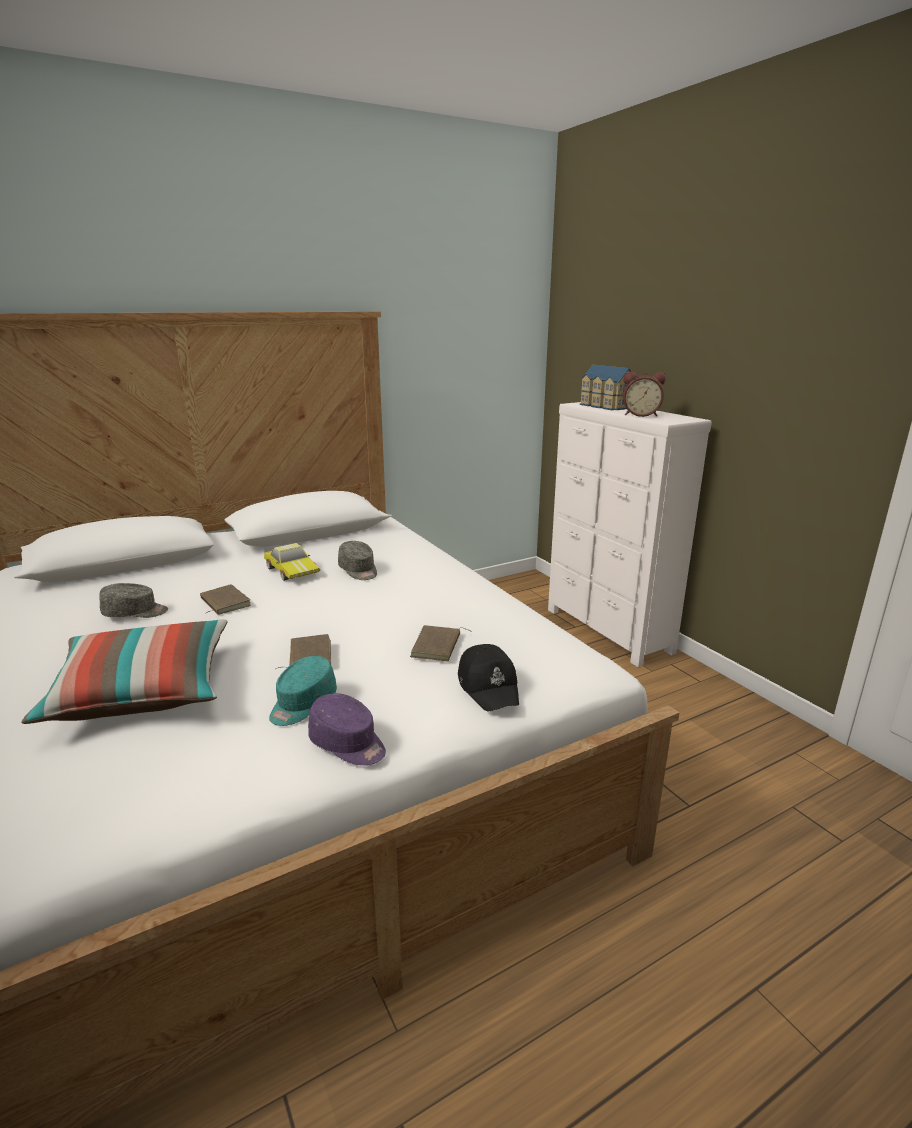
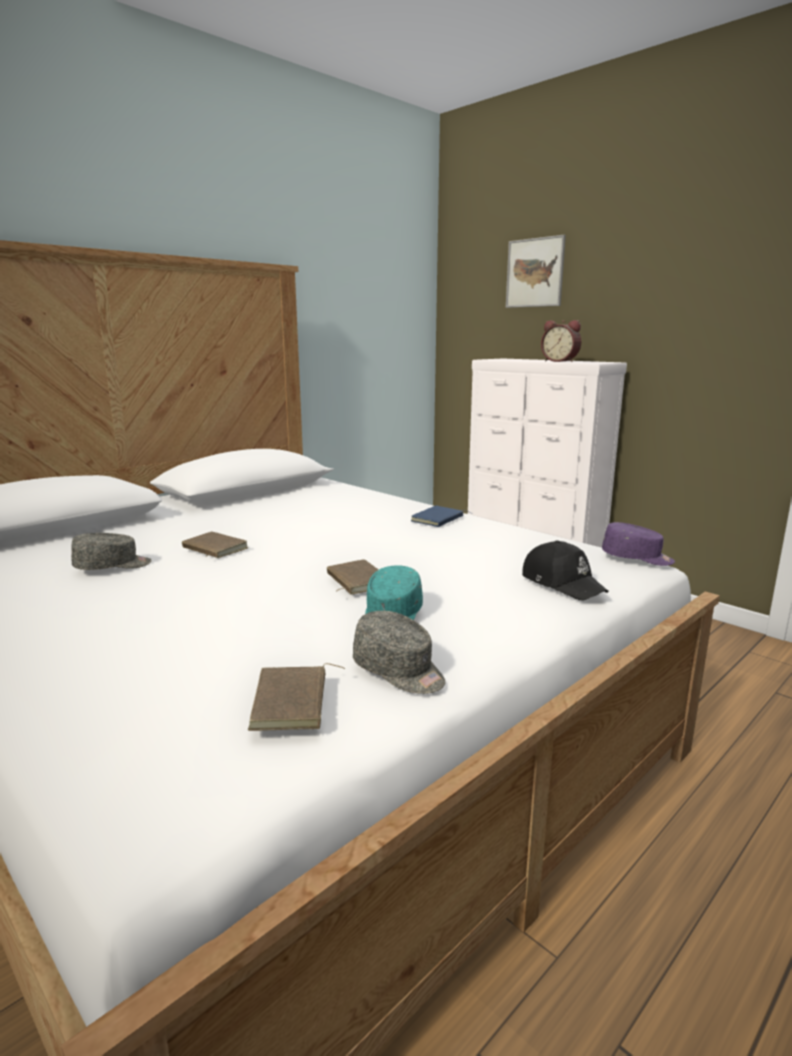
camera: 15 degrees left, 5 degrees down
pillow [21,619,228,724] -> none
toy car [264,543,320,581] -> none
purple cap [308,693,386,765] -> purple cap moved to [602,522,675,566]
grey cap [338,541,377,580] -> grey cap moved to [353,611,446,694]
brown book [410,625,472,661] -> brown book moved to [248,663,345,731]
toy house [580,365,631,410] -> none
alarm clock [622,372,666,417] -> alarm clock turned 45 degrees clockwise [541,320,581,362]
none -> blue book [411,506,472,527]
none -> picture [506,235,566,308]

